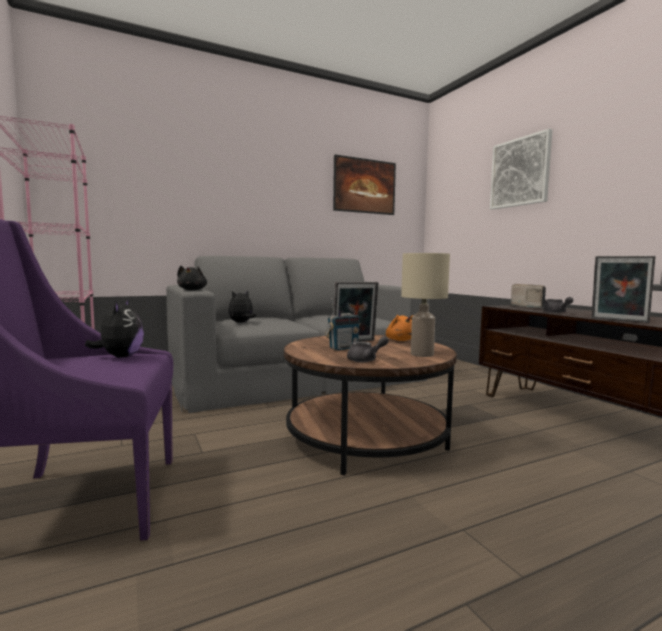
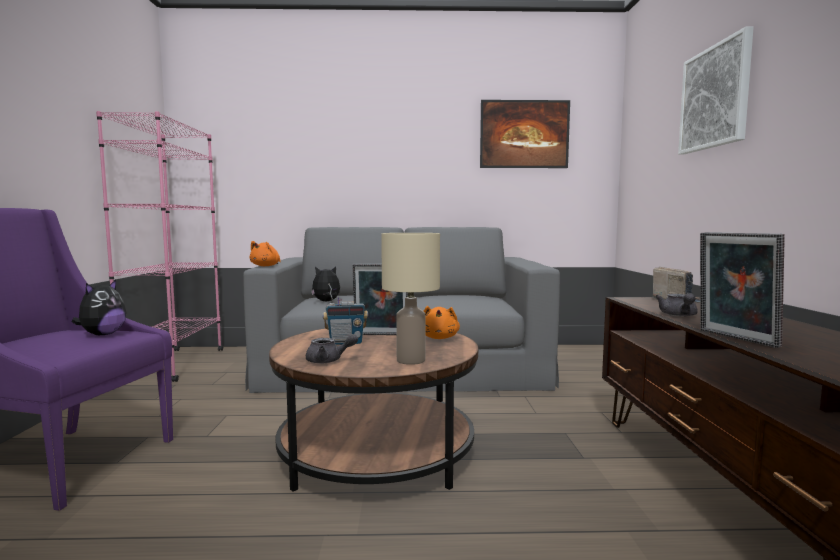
camera: 25 degrees right, 0 degrees up
black plush toy [177,266,207,290] -> orange plush toy [250,241,281,266]

